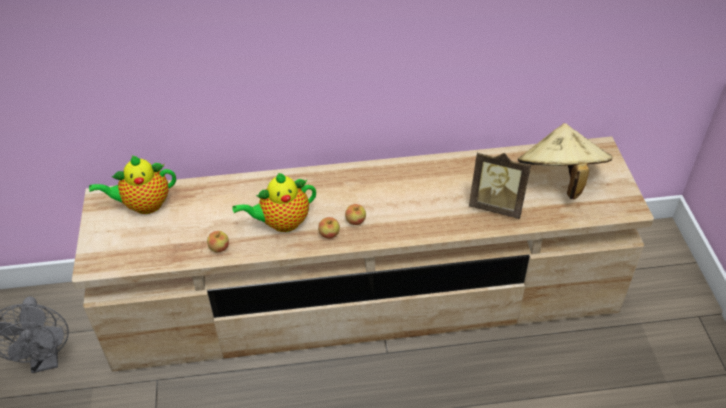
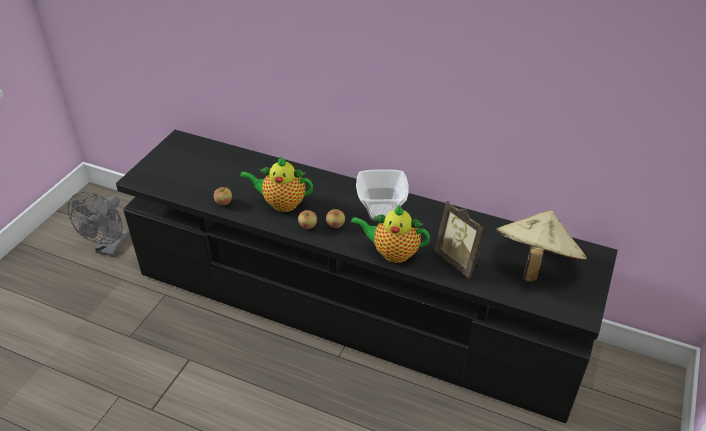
camera: 30 degrees right, 5 degrees down
beige tv stand [72,136,654,371] -> black tv stand [116,130,618,423]
teapot [89,155,176,214] -> teapot moved to [351,205,430,263]
none -> bowl [356,169,409,221]

